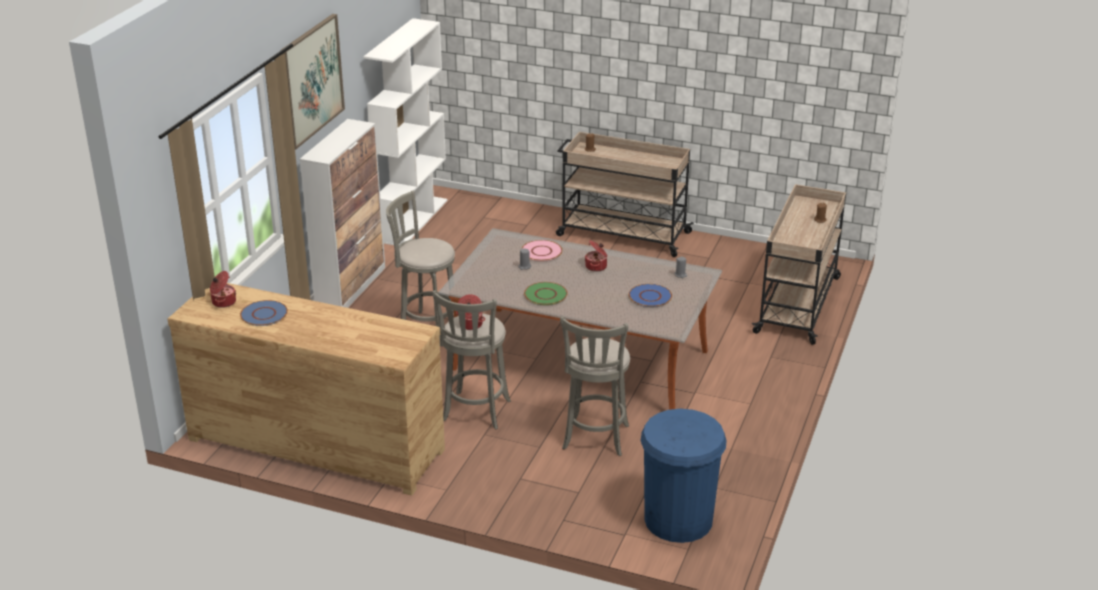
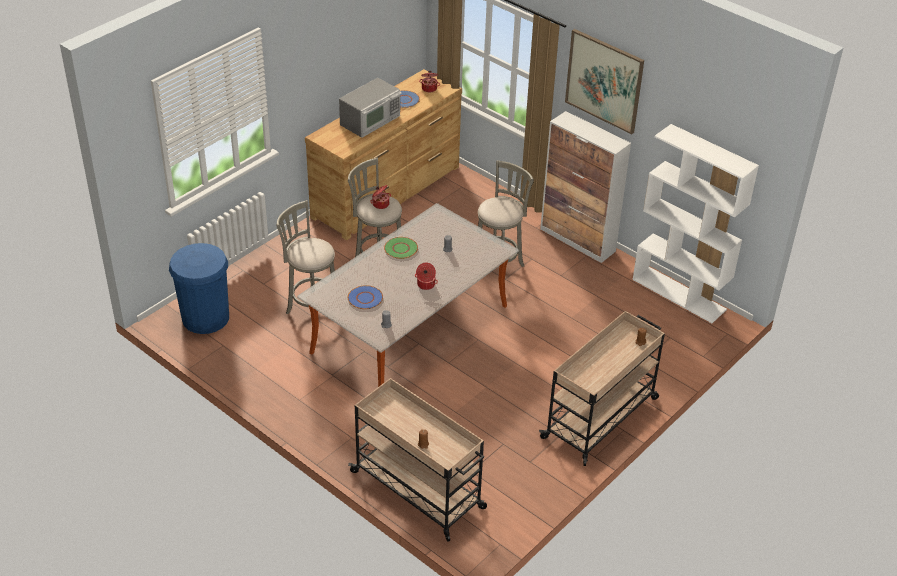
camera: 110 degrees right, 10 degrees up
pink plate [521,240,562,261] -> none
none -> microwave [339,78,402,138]

